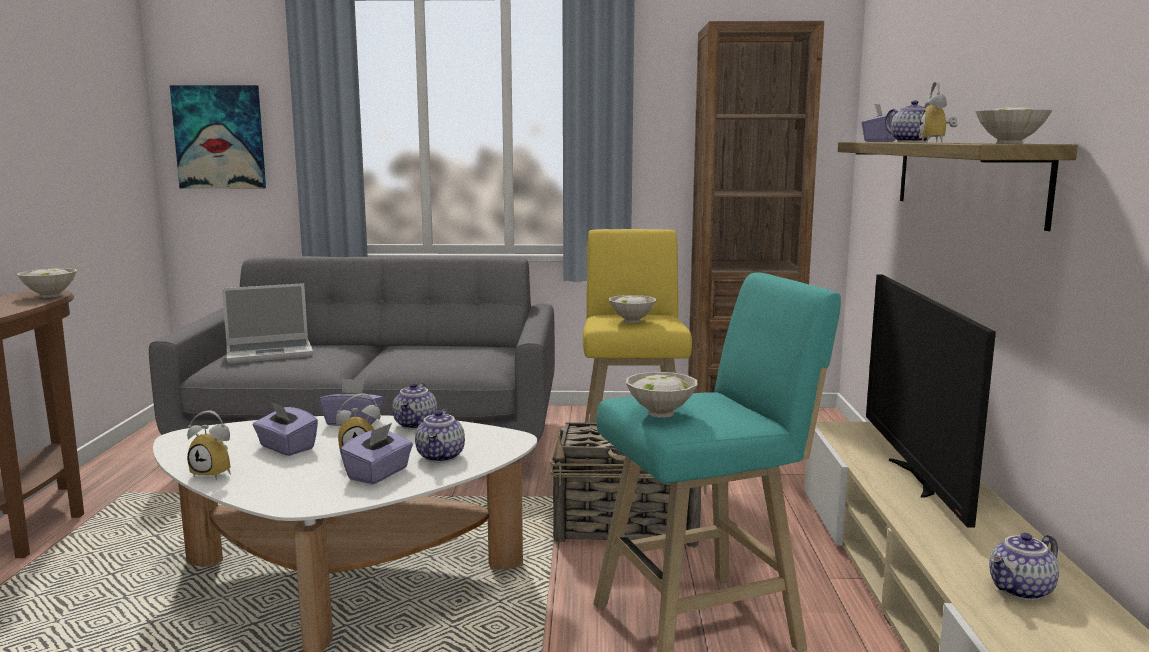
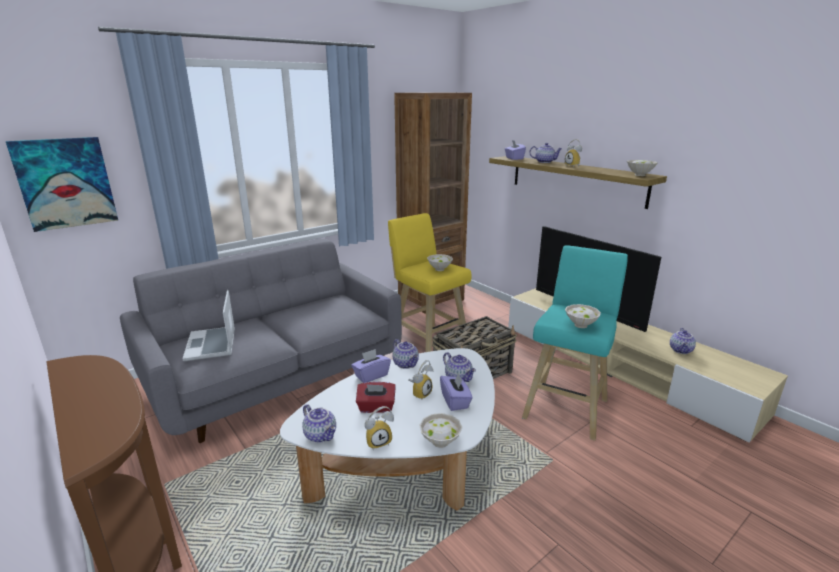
camera: 40 degrees left, 10 degrees up
white bowl [17,268,77,298] -> white bowl moved to [419,413,463,448]
laptop [222,283,313,363] -> laptop turned 135 degrees clockwise [182,290,235,361]
purple tissue box [253,402,318,456] -> red tissue box [356,382,396,413]
none -> teapot [302,404,336,443]

